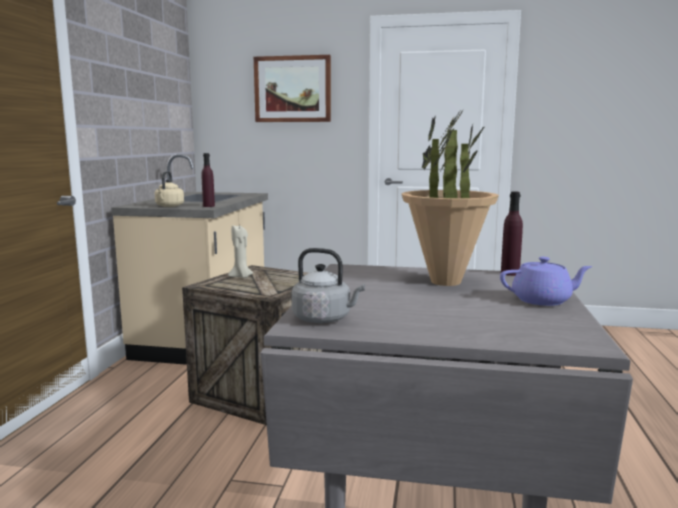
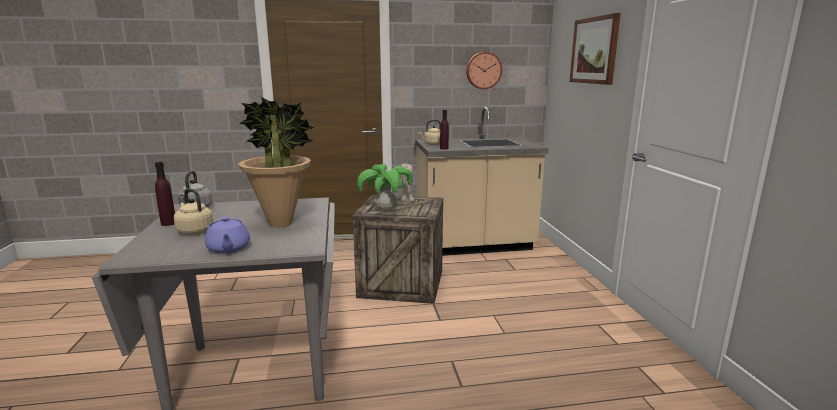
camera: 70 degrees right, 5 degrees up
purple bottle [501,191,523,276] -> purple bottle moved to [155,162,175,226]
none -> beige kettle [174,188,213,234]
none -> potted plant [357,164,413,211]
none -> wall clock [466,52,502,89]

